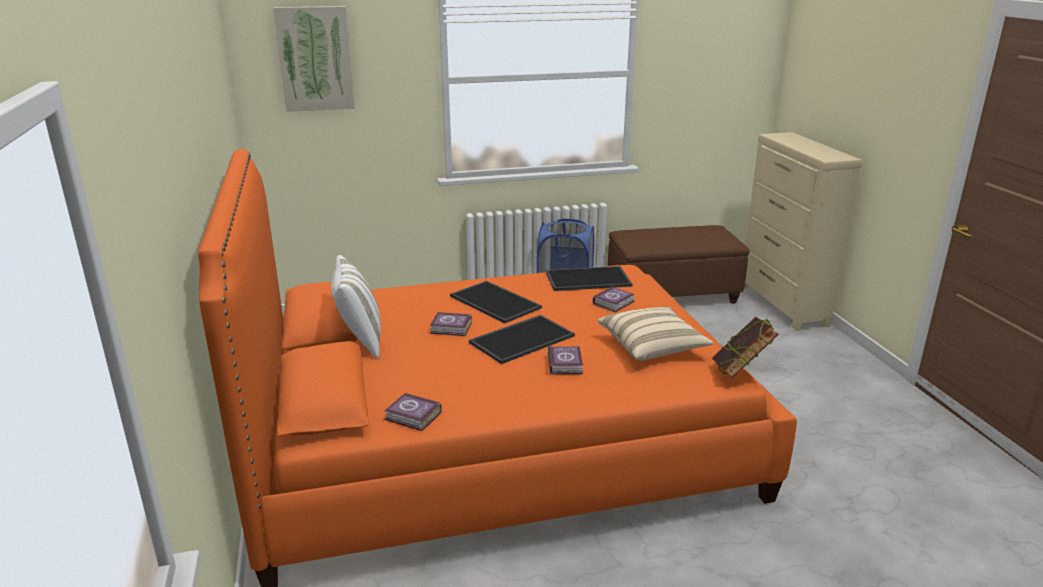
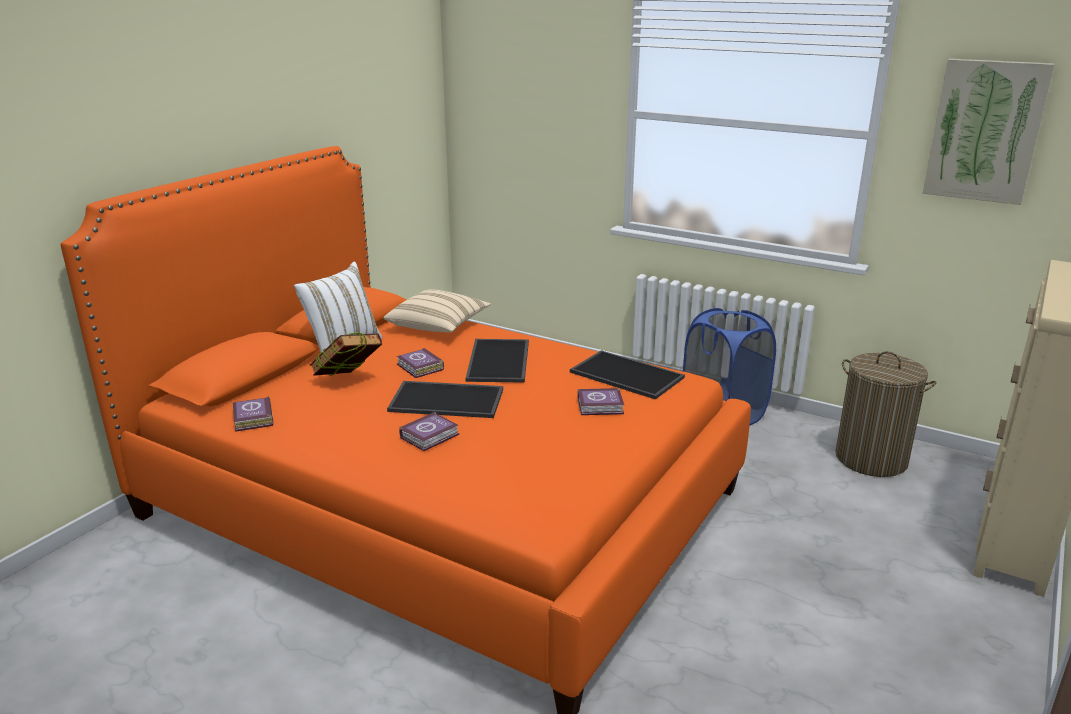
camera: 45 degrees right, 0 degrees up
picture [273,6,355,112] -> picture moved to [923,59,1055,205]
beige pillow [597,307,714,361] -> beige pillow moved to [383,289,491,332]
brown ottoman [608,225,750,304] -> laundry basket [835,351,937,477]
book [712,317,779,378] -> book moved to [310,332,382,376]

